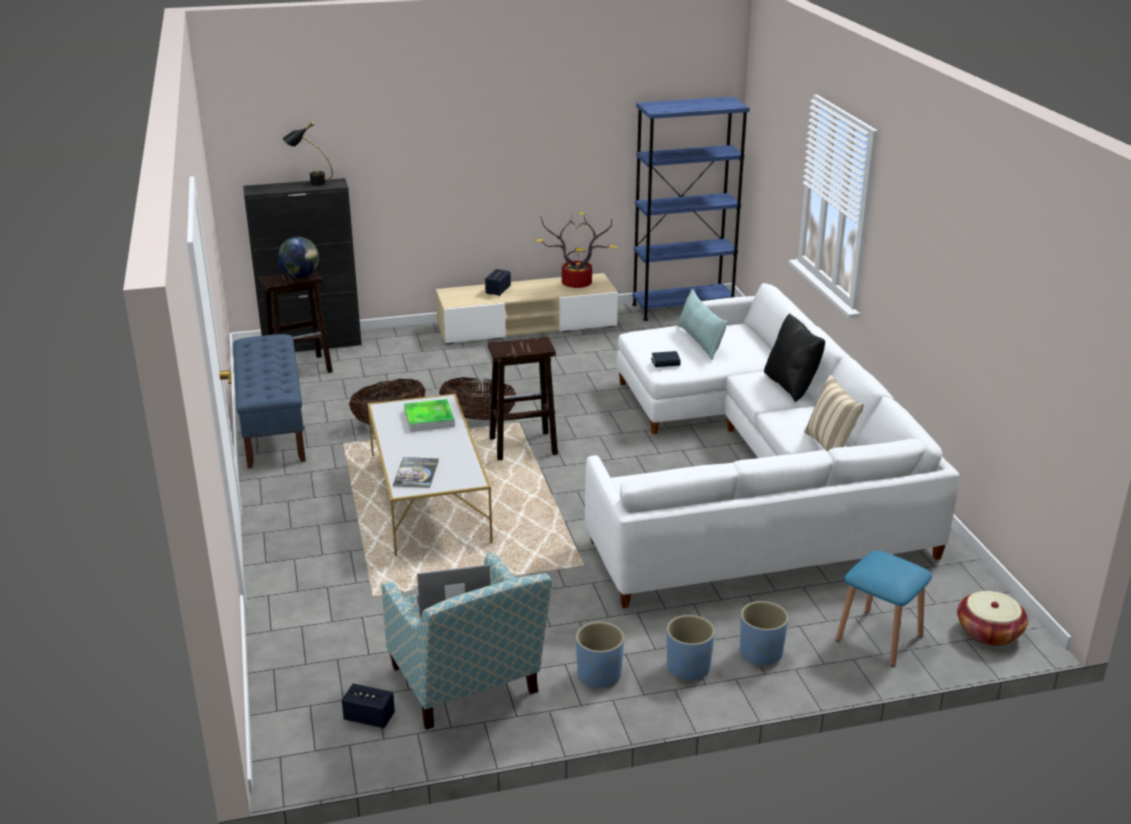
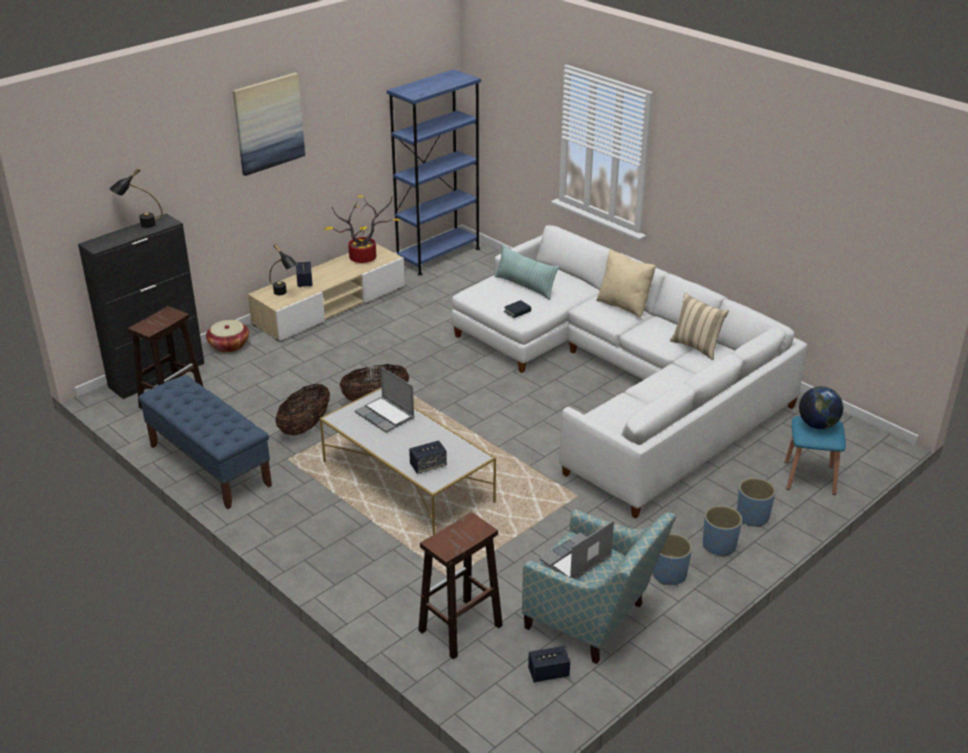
camera: 30 degrees left, 5 degrees up
globe [277,237,319,278] -> globe moved to [799,386,843,429]
book [393,457,439,488] -> speaker [409,440,447,474]
tray [404,399,455,432] -> laptop [355,367,414,433]
brown stool [488,337,558,461] -> brown stool moved to [418,512,503,660]
black pillow [764,313,825,402] -> beige pillow [596,249,656,318]
basket [957,591,1028,646] -> basket moved to [206,320,249,353]
none -> picture [233,73,305,176]
none -> black table lamp [269,244,297,295]

